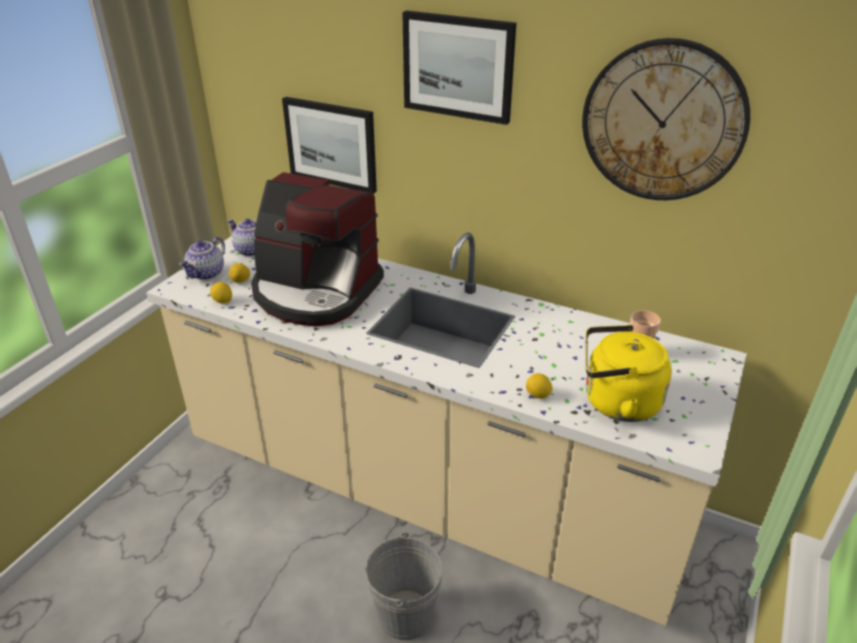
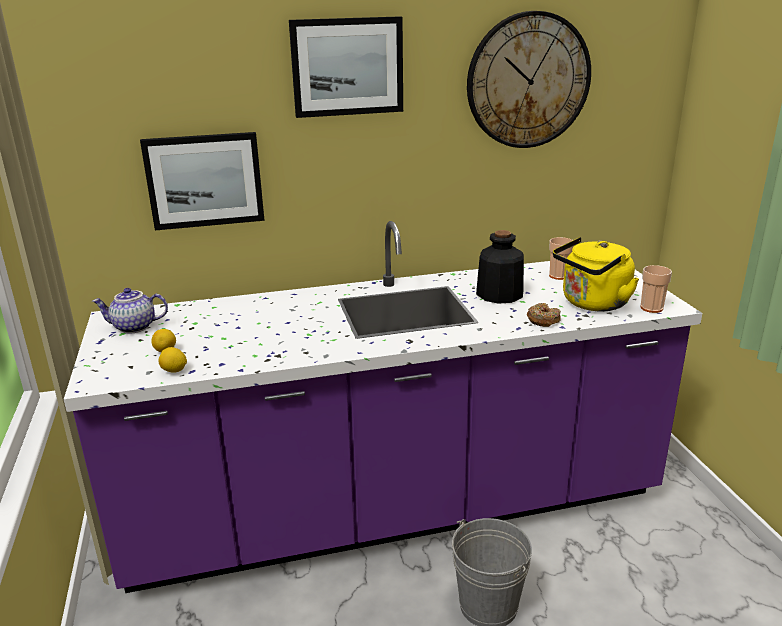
camera: 40 degrees left, 10 degrees down
beige counter [146,232,747,626] -> purple counter [64,221,702,593]
teapot [179,237,225,280] -> none
coffee machine [251,172,384,326] -> none
lemon [526,373,553,399] -> donut [527,303,561,327]
none -> bottle [476,230,524,304]
none -> cup [640,265,672,313]

